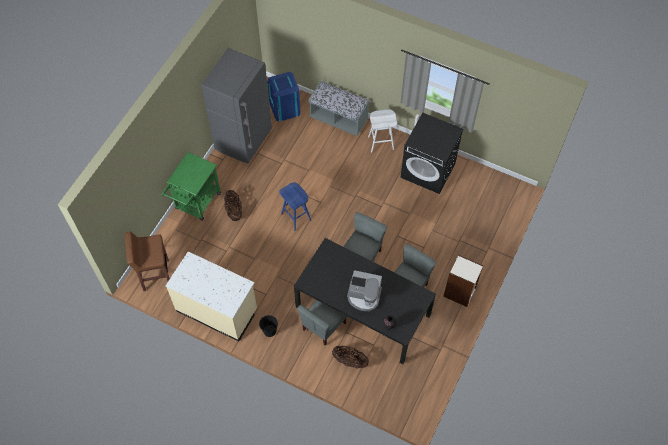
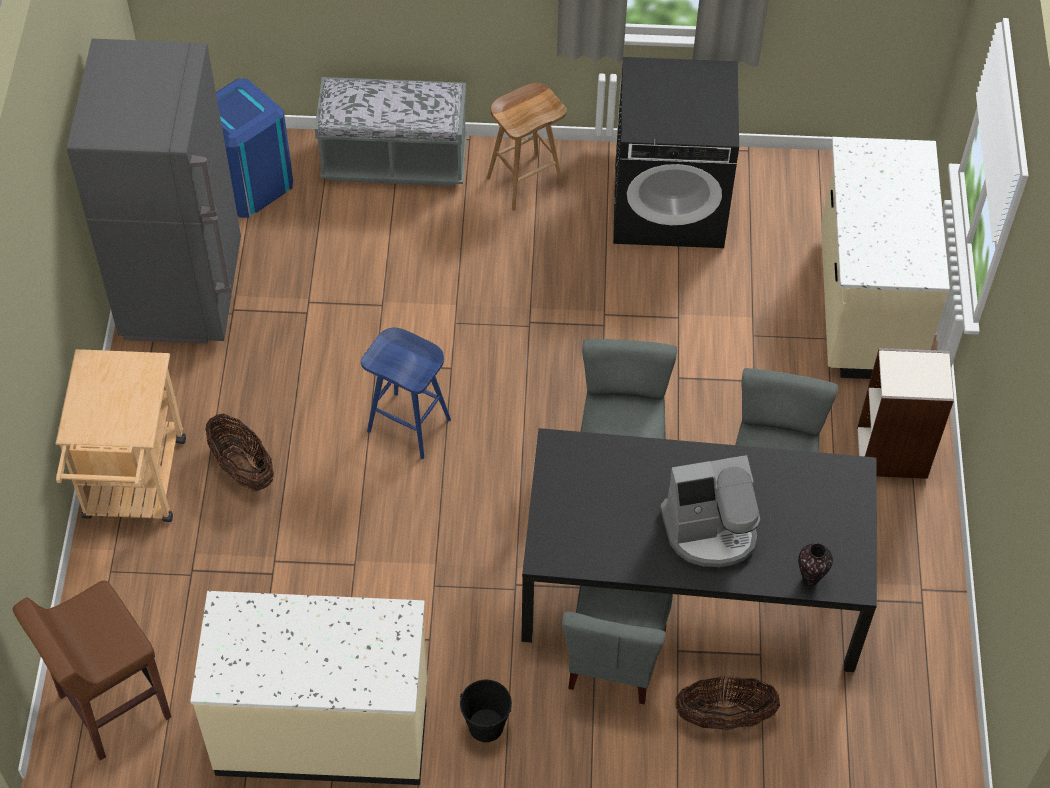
camera: 25 degrees left, 5 degrees down
green cart [162,152,221,221] -> beige cart [56,349,186,522]
white stool [368,110,397,152] -> brown stool [487,83,567,211]
none -> beige counter [821,137,950,379]

